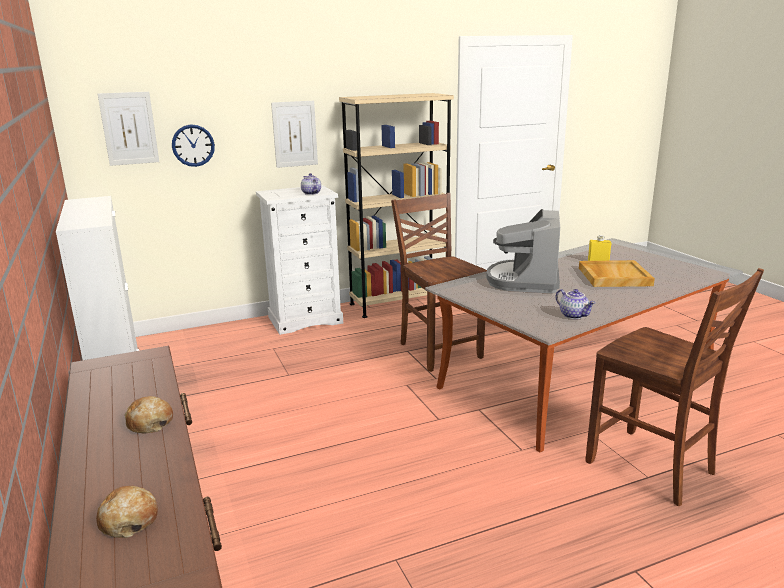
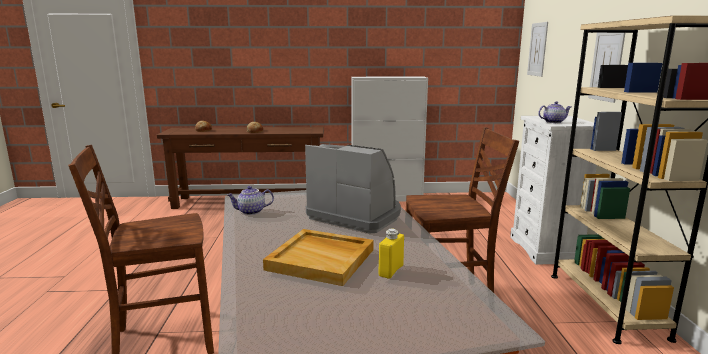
camera: 110 degrees right, 5 degrees down
wall clock [172,124,215,167] -> none

